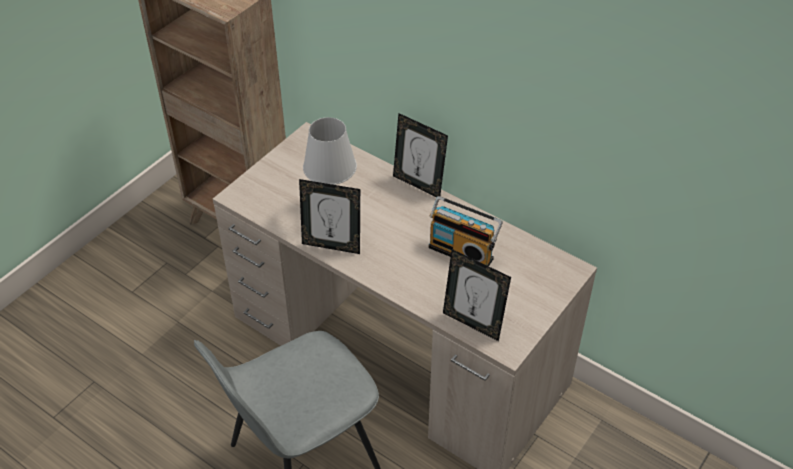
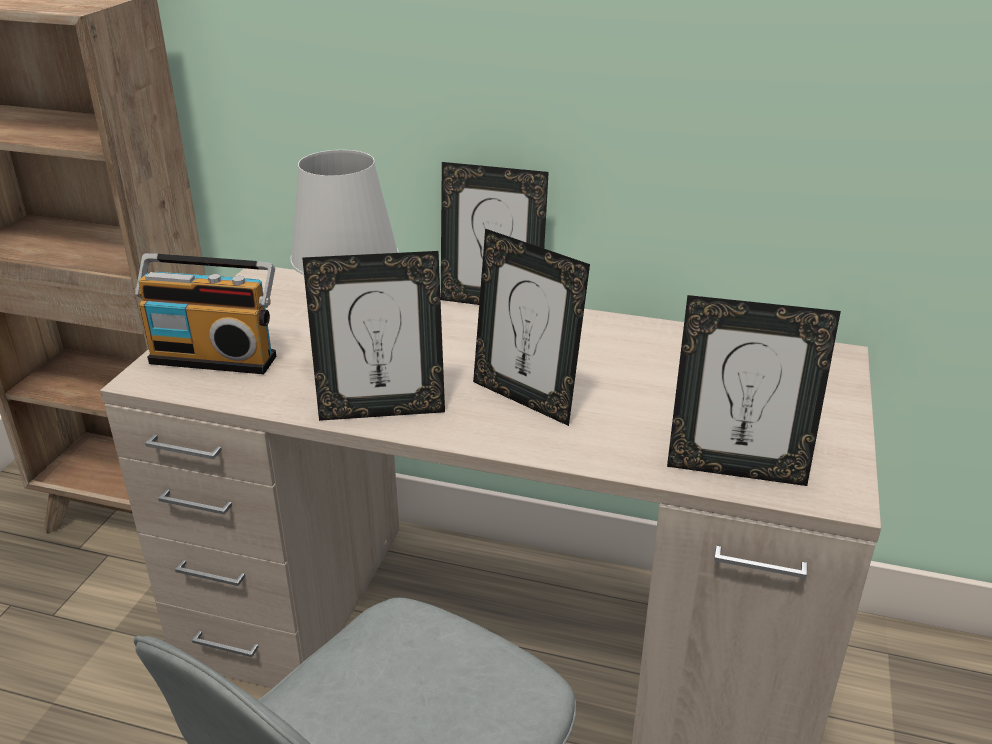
camera: 20 degrees left, 15 degrees down
radio [428,196,503,266] -> radio moved to [135,253,276,374]
none -> picture frame [473,229,590,426]

